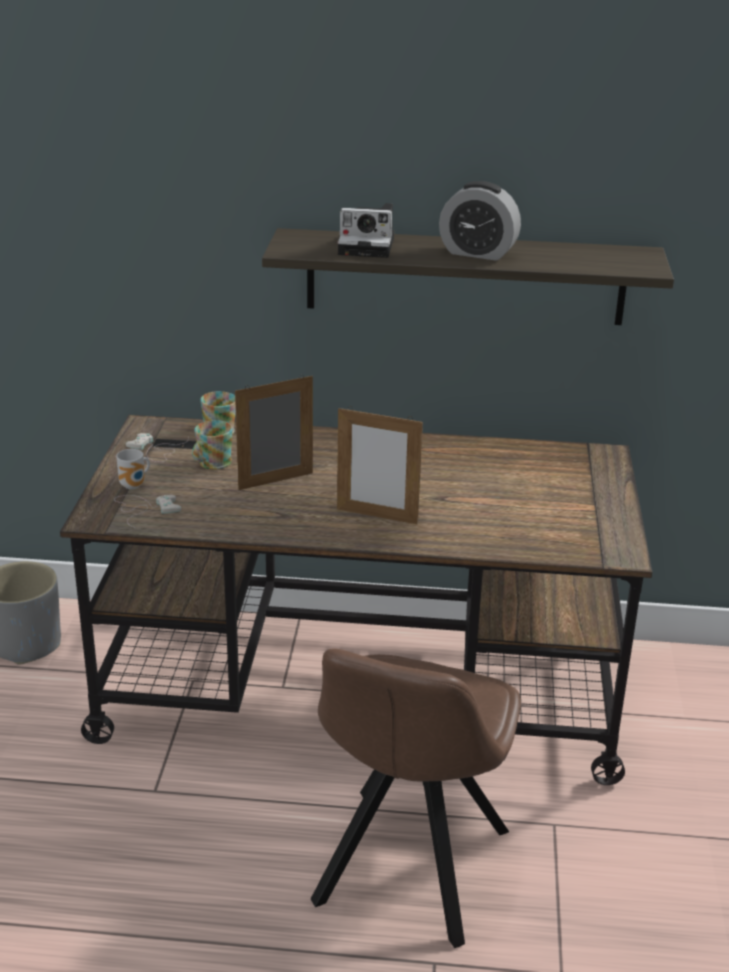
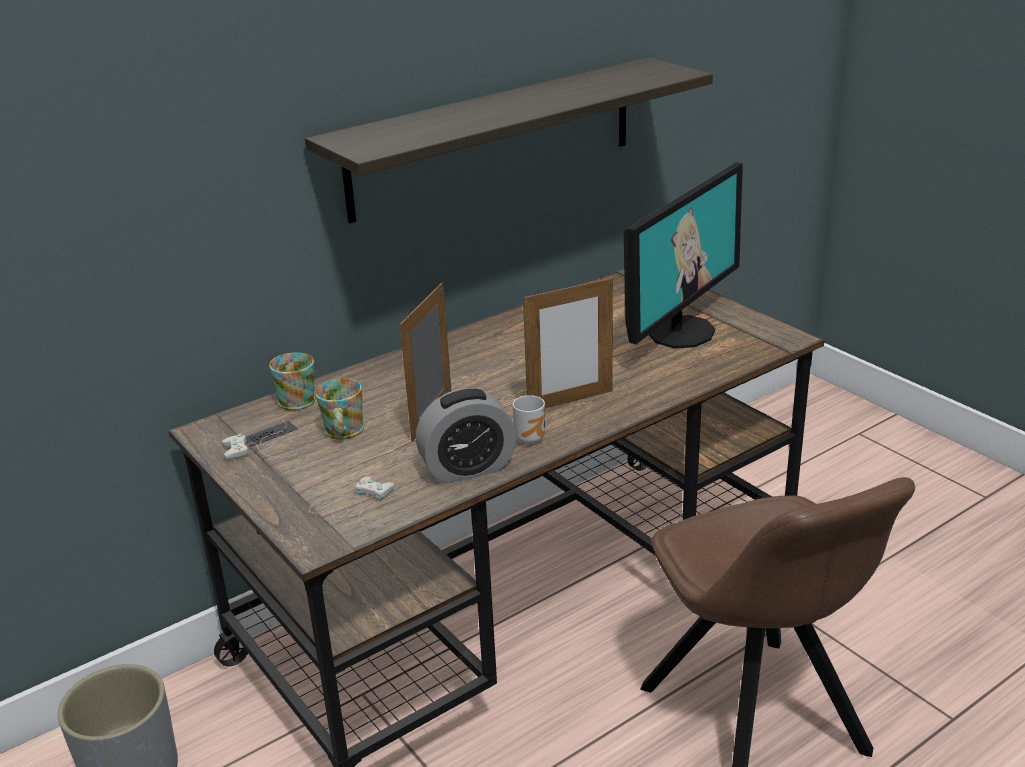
camera: 40 degrees left, 0 degrees up
mug [116,449,150,489] -> mug moved to [512,395,545,444]
camera [338,203,394,258] -> none
alarm clock [439,181,521,261] -> alarm clock moved to [416,388,516,484]
none -> monitor [624,162,743,348]

